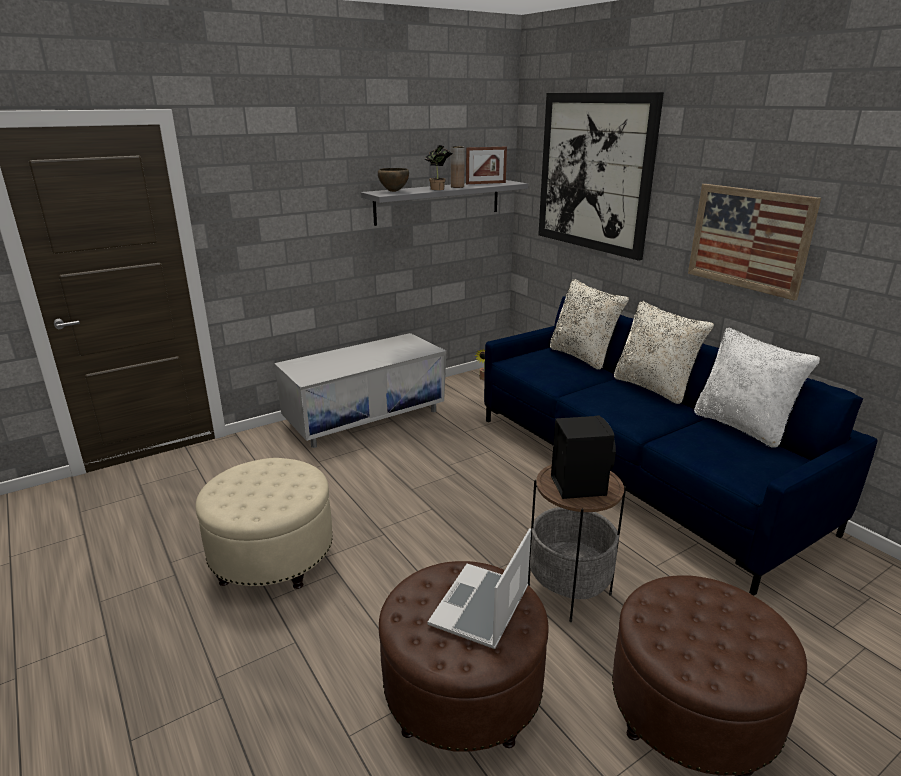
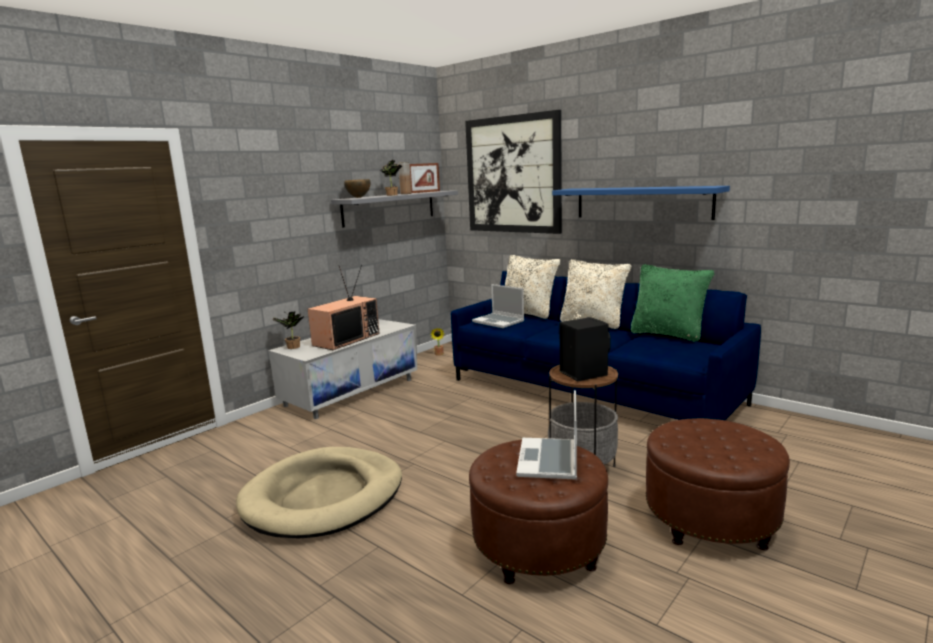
camera: 15 degrees left, 10 degrees down
beige ottoman [195,458,333,589] -> beige dog bed [236,447,402,539]
picture [688,184,821,301] -> blue shelf [552,186,730,220]
white pillow [694,327,820,448] -> green pillow [631,264,714,342]
none -> potted plant [273,311,304,349]
none -> television [308,265,379,350]
none -> laptop [472,284,524,328]

